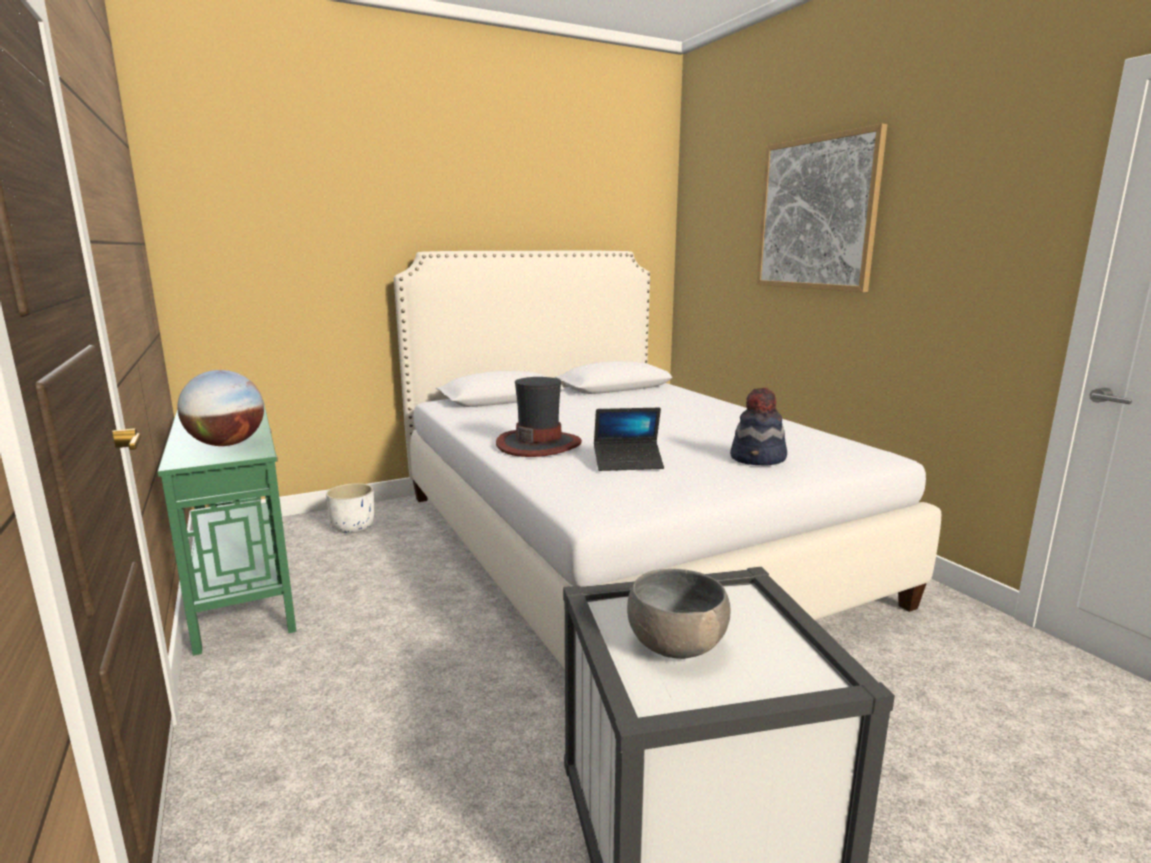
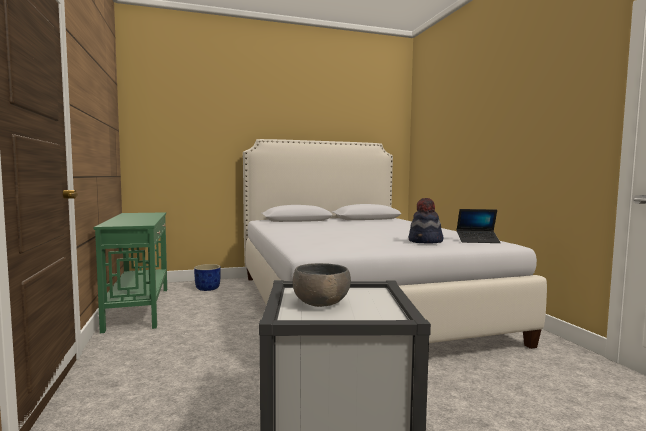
camera: 10 degrees right, 10 degrees down
globe [177,370,264,446] -> none
white planter [326,483,374,533] -> blue planter [194,264,221,291]
hat [496,377,582,457] -> none
laptop [594,408,664,471] -> laptop moved to [457,209,501,243]
picture [756,124,887,292] -> none

